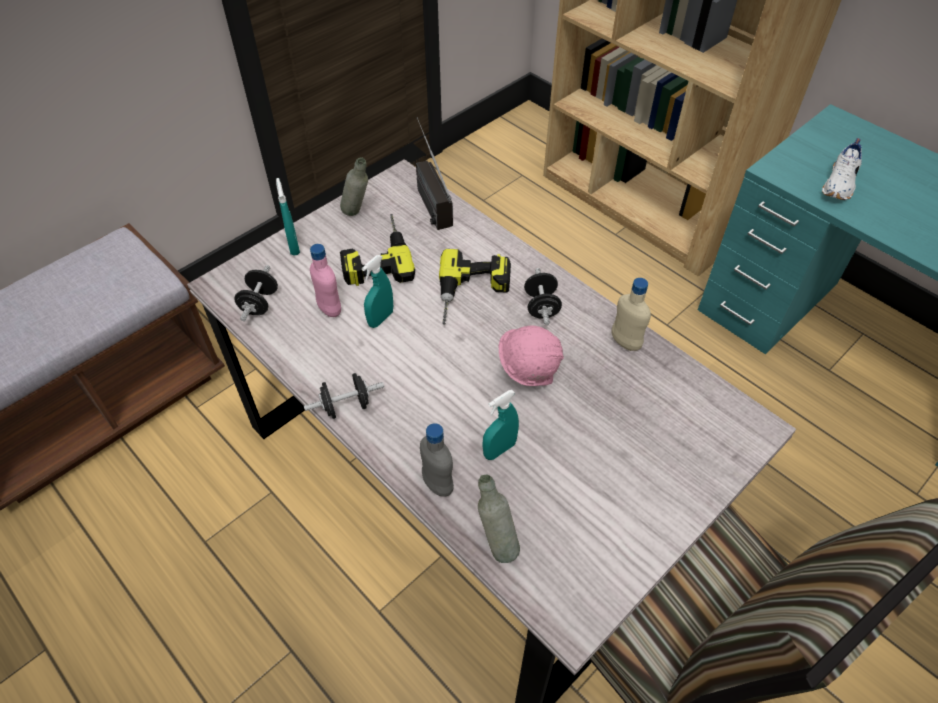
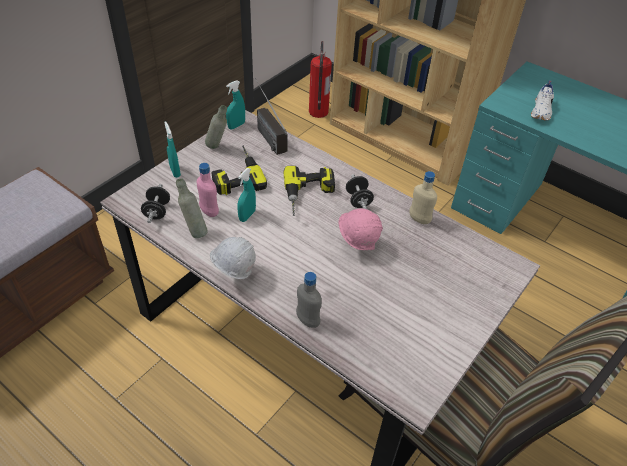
camera: 10 degrees left, 5 degrees down
black dumbbell [304,373,384,419] -> white hard hat [210,237,256,279]
grey bottle [478,475,520,563] -> grey bottle moved to [176,178,208,238]
turquoise spray bottle [482,390,519,460] -> turquoise spray bottle moved to [226,80,245,129]
none -> fire extinguisher [309,41,332,118]

